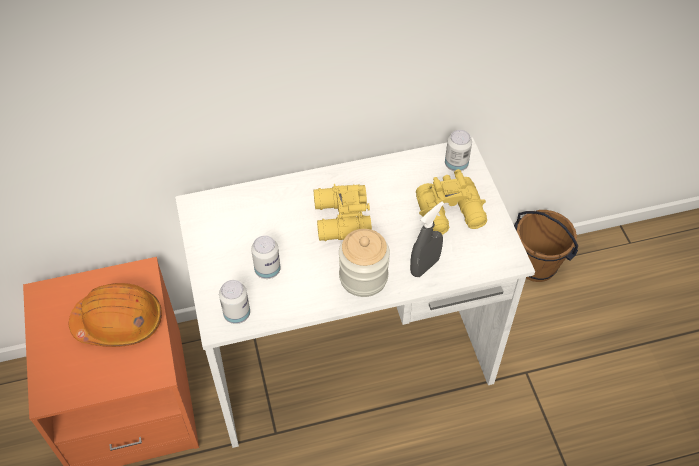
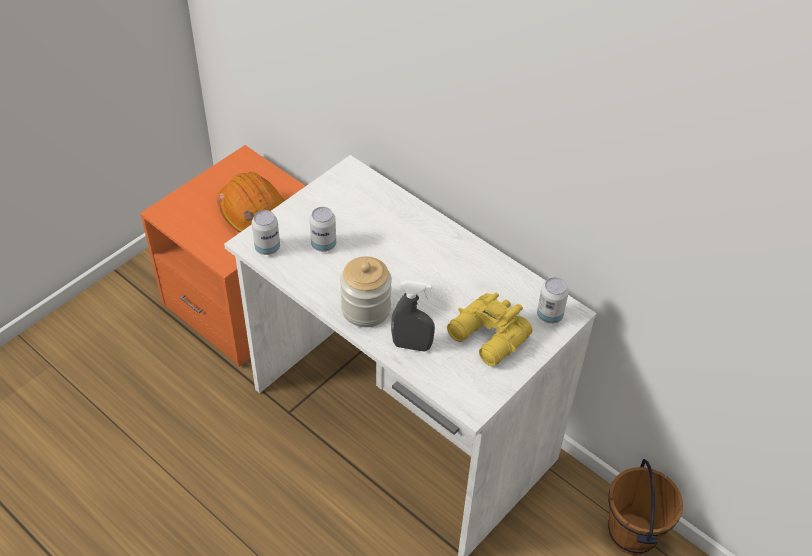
camera: 55 degrees right, 5 degrees down
yellow binoculars [314,184,372,241] -> none

